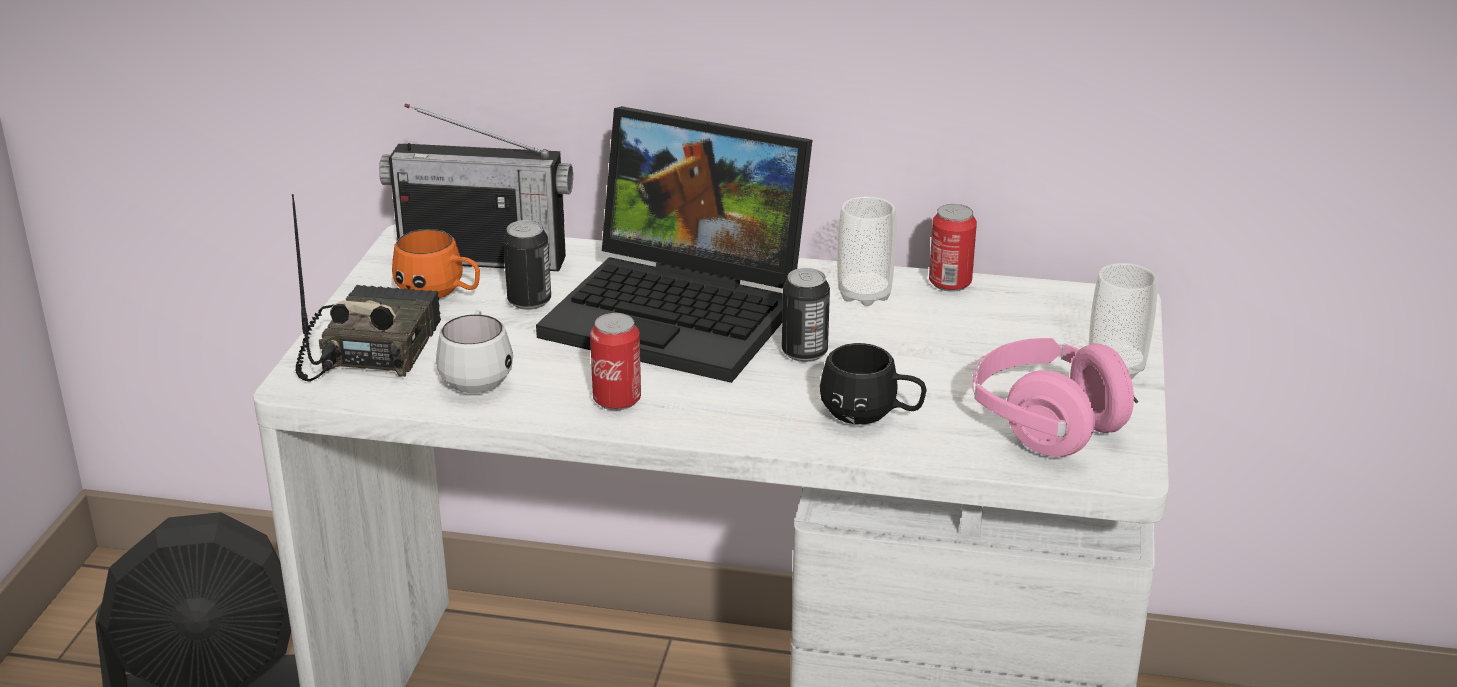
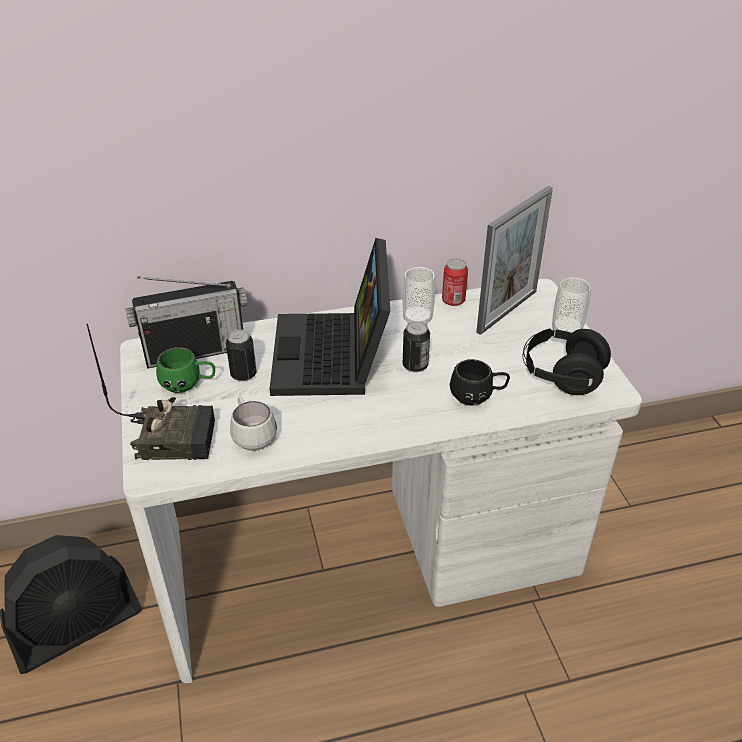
camera: 25 degrees left, 10 degrees up
radio [292,194,441,382] -> radio turned 105 degrees clockwise [87,324,215,460]
orange mug [392,229,480,298] -> green mug [156,347,215,393]
laptop [536,106,812,383] -> laptop turned 90 degrees clockwise [269,238,390,396]
can [590,313,641,410] -> none
pink headphones [972,338,1138,457] -> black headphones [523,328,611,395]
none -> picture frame [476,186,553,335]

